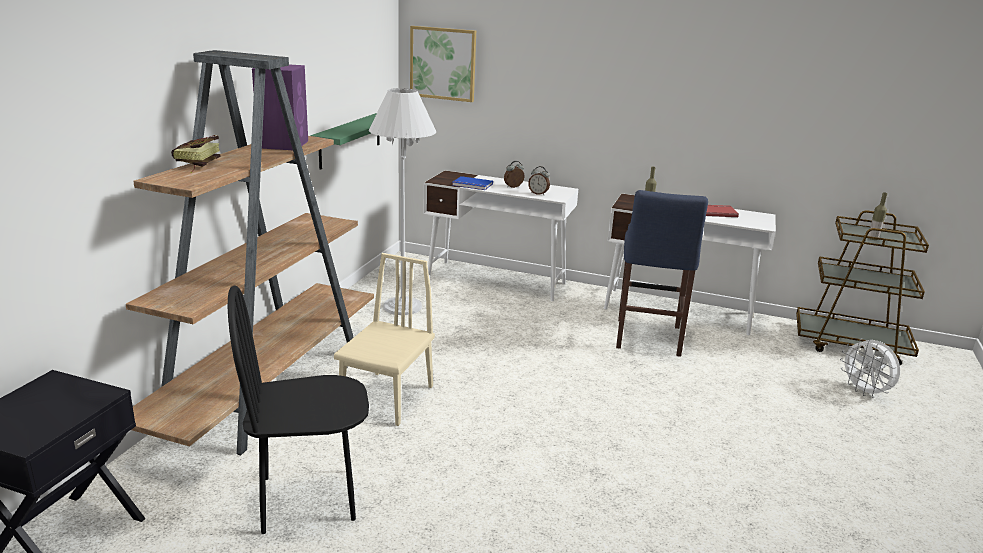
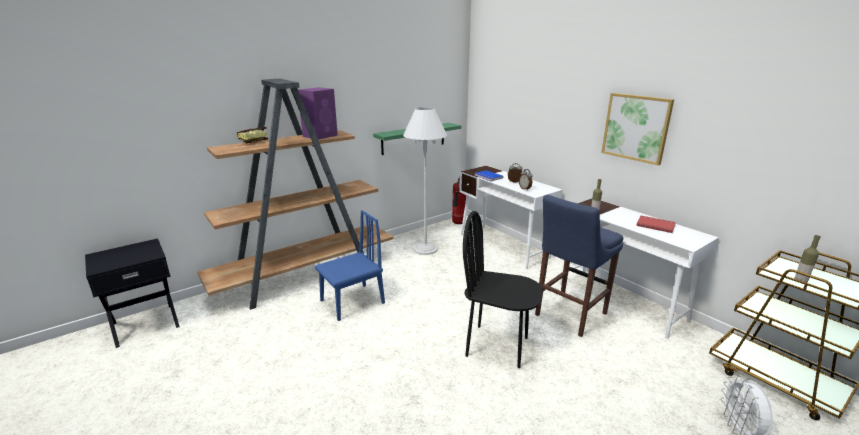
camera: 35 degrees right, 0 degrees up
black chair [228,285,369,534] -> black chair moved to [463,211,542,368]
beige chair [334,253,435,426] -> blue chair [315,210,385,321]
picture [410,26,476,102] -> picture moved to [601,93,674,165]
none -> fire extinguisher [452,177,466,224]

